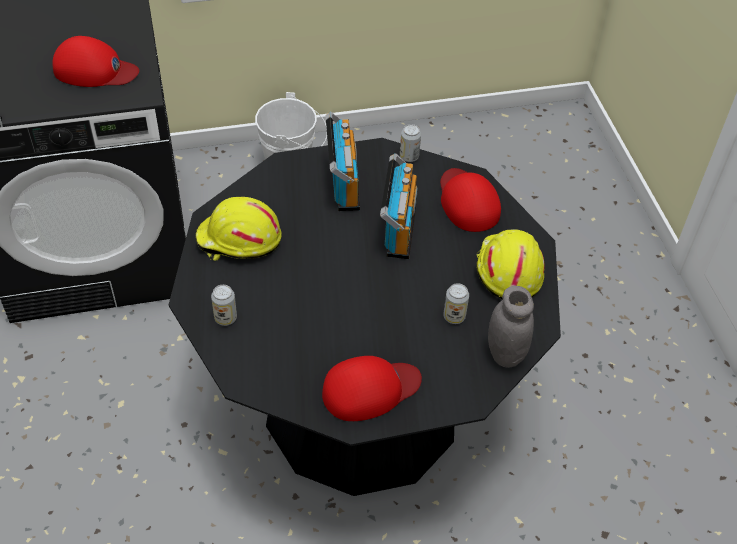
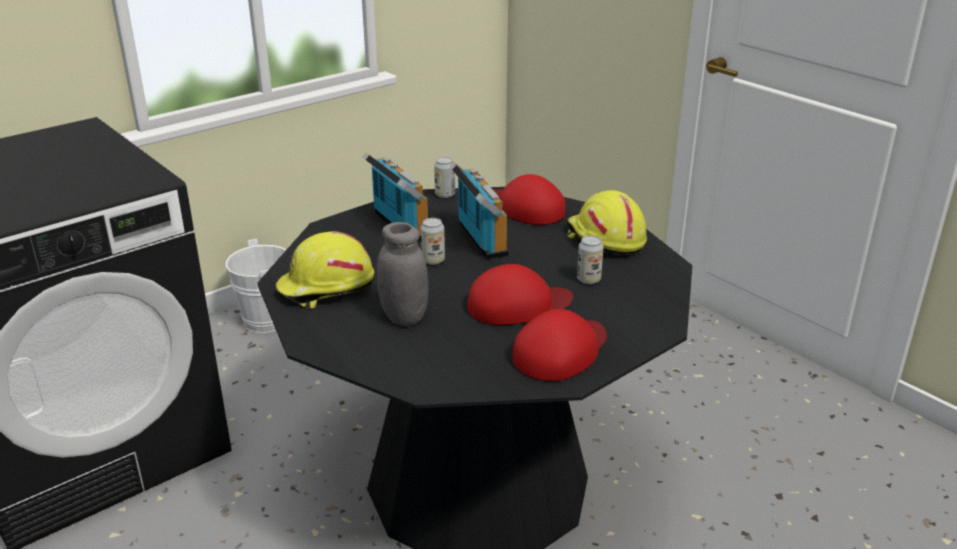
camera: 25 degrees left, 20 degrees down
red cap [52,36,139,87] -> red cap moved to [467,264,573,325]
can [211,285,237,326] -> can moved to [421,218,445,265]
grey jar [488,286,534,368] -> grey jar moved to [377,222,428,326]

